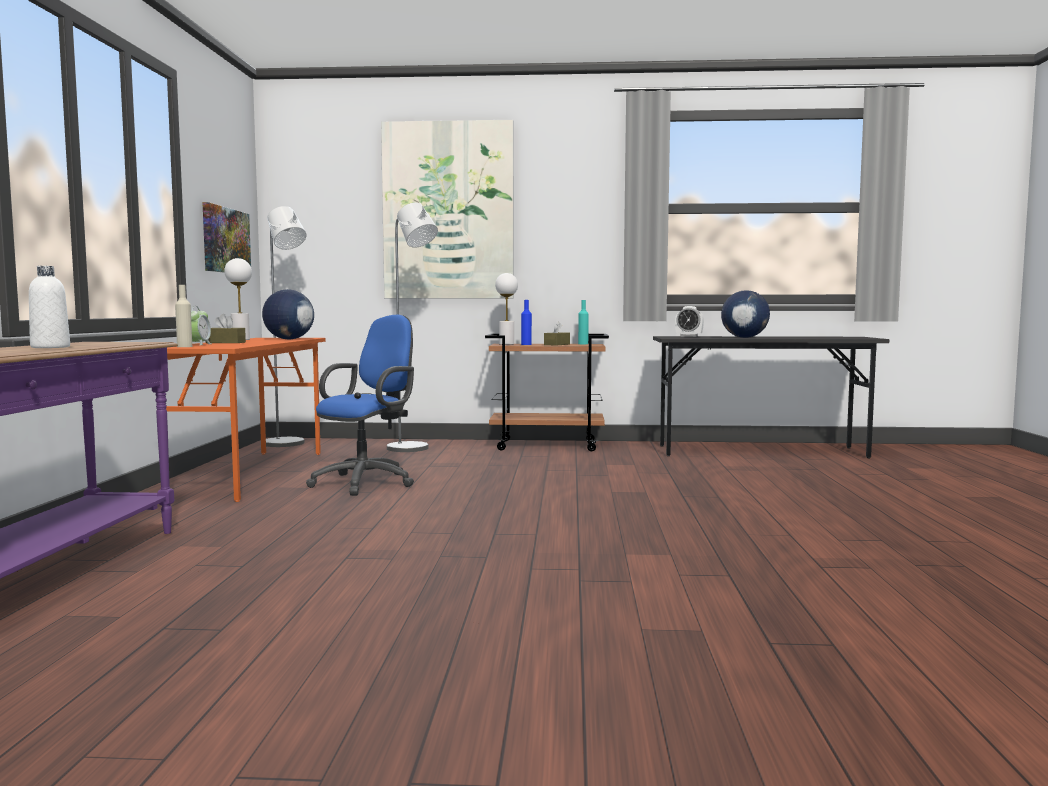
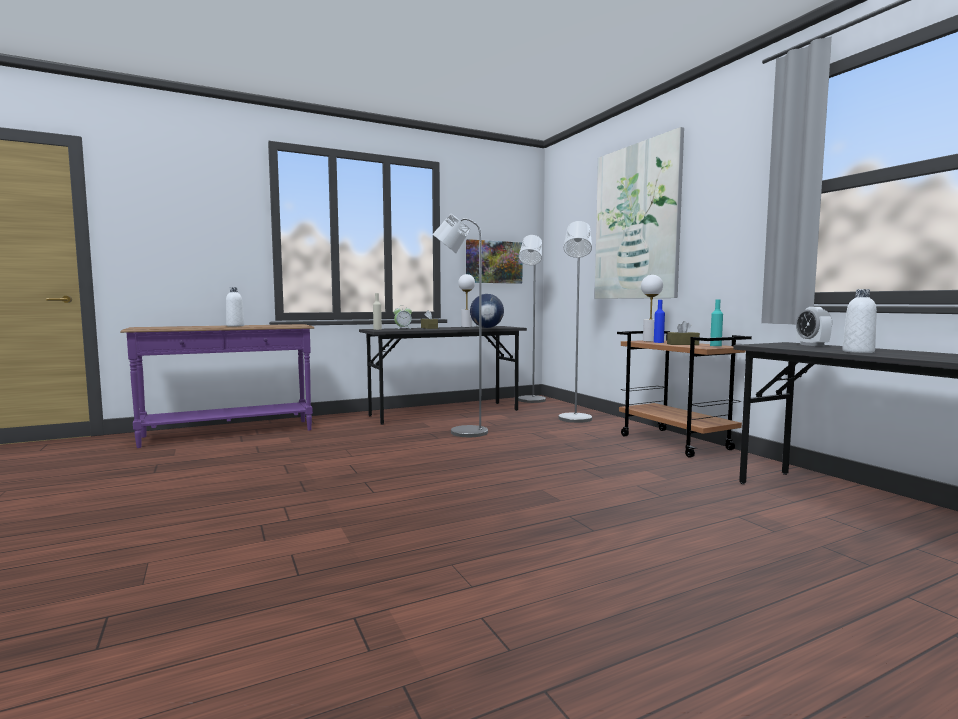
camera: 60 degrees right, 0 degrees up
orange desk [166,338,326,502] -> grey desk [359,326,527,425]
blue office chair [306,315,414,496] -> grey floor lamp [433,214,488,437]
globe [721,290,770,338] -> white bottle [842,289,877,353]

